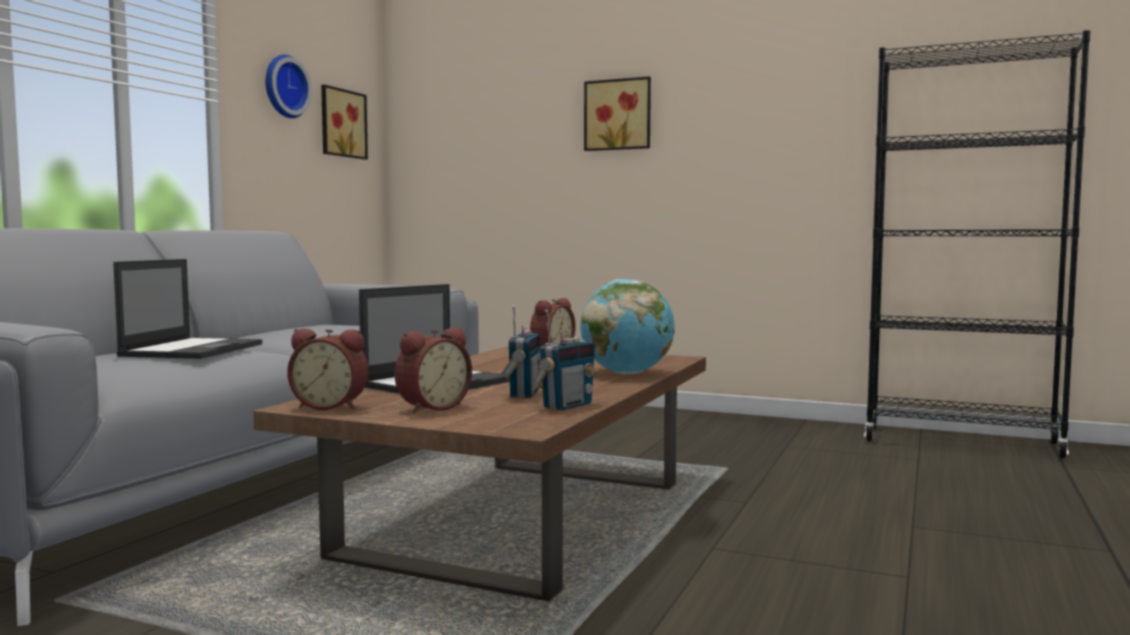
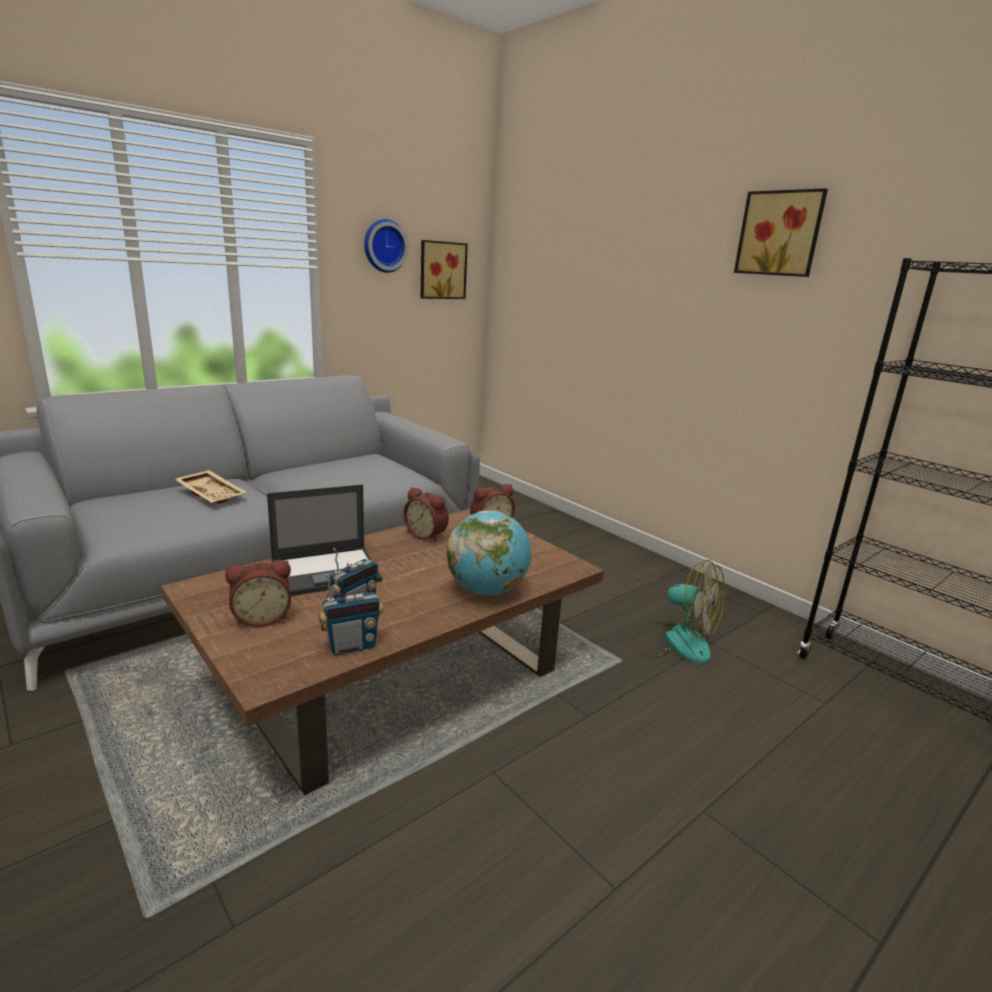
camera: 25 degrees right, 15 degrees up
laptop [113,259,262,359] -> beige tray [175,470,246,504]
alarm clock [287,328,369,410] -> alarm clock moved to [404,487,449,542]
picture [584,76,651,151] -> picture moved to [734,188,828,277]
none -> fan [635,560,725,664]

